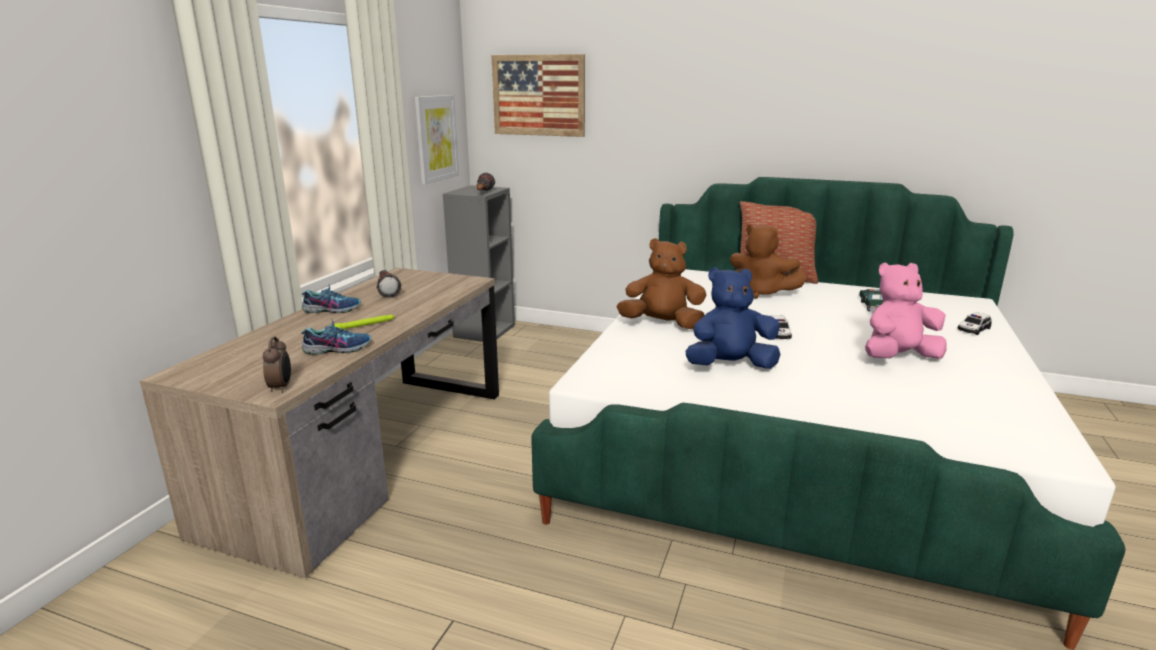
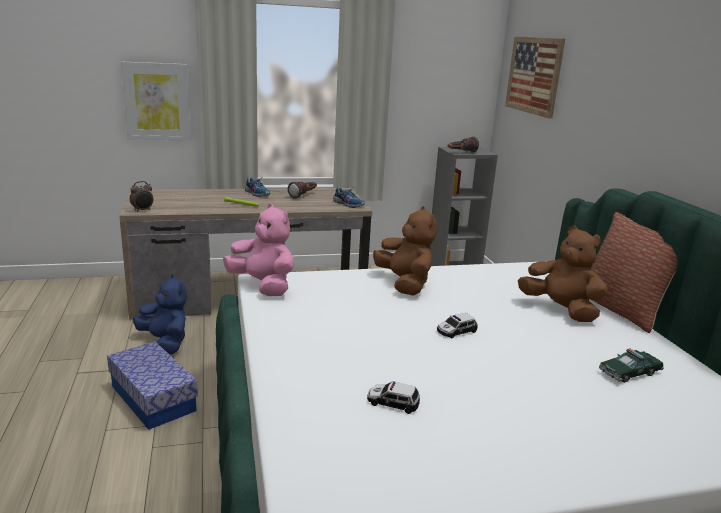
camera: 55 degrees right, 0 degrees up
shoe [301,320,371,355] -> shoe moved to [333,187,365,208]
picture [415,95,459,185] -> picture moved to [121,62,191,140]
blue plush toy [686,267,780,369] -> blue plush toy moved to [133,274,187,354]
brown plush toy [730,225,807,299] -> brown plush toy turned 135 degrees clockwise [518,226,607,322]
pink plush toy [865,262,947,359] -> pink plush toy moved to [223,204,294,296]
toy car [958,312,992,335] -> toy car moved to [367,381,420,414]
none -> storage box [107,341,198,430]

